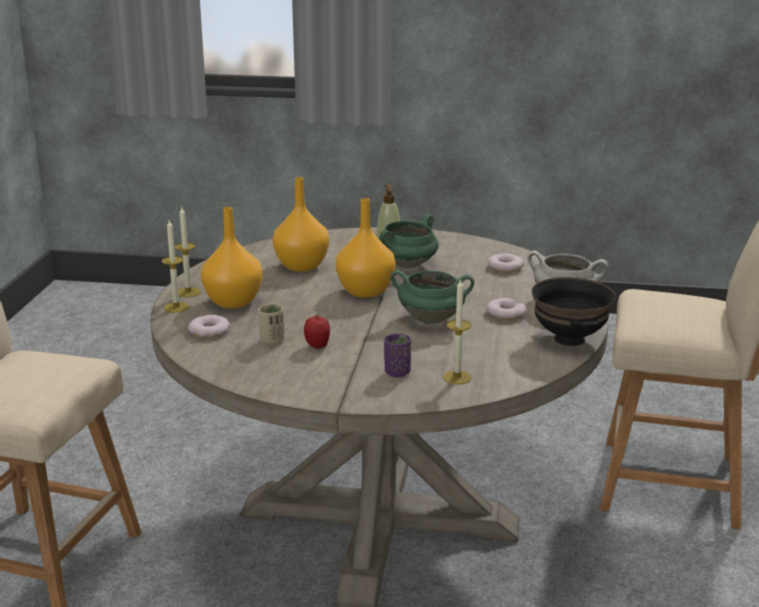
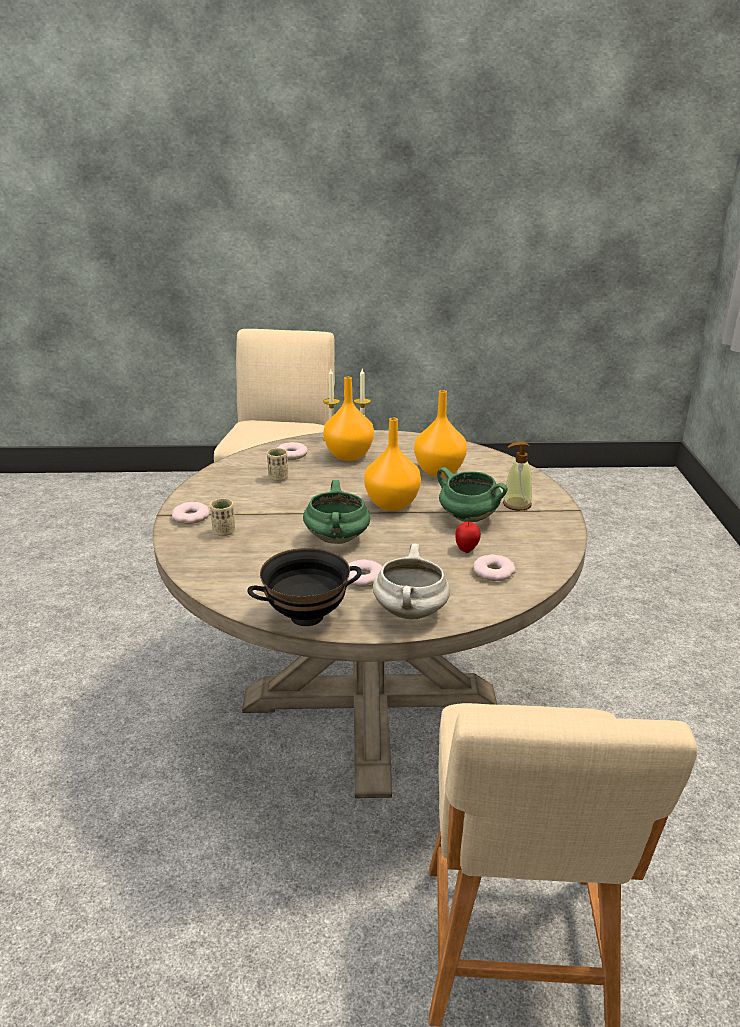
camera: 80 degrees right, 5 degrees up
apple [304,313,330,349] -> apple moved to [455,521,481,553]
purple cup [384,334,411,377] -> beige cup [210,499,235,536]
candle [443,278,472,384] -> none
none -> donut [172,502,210,524]

